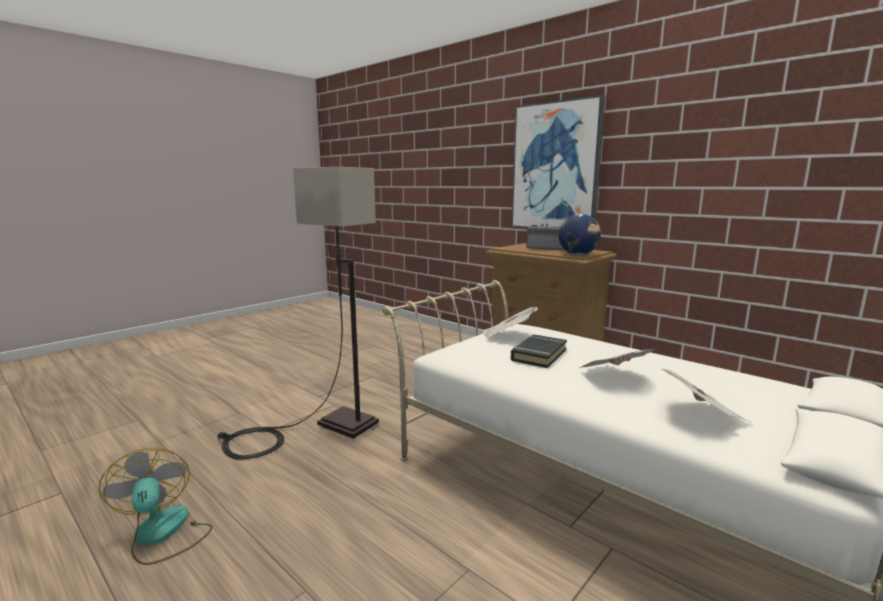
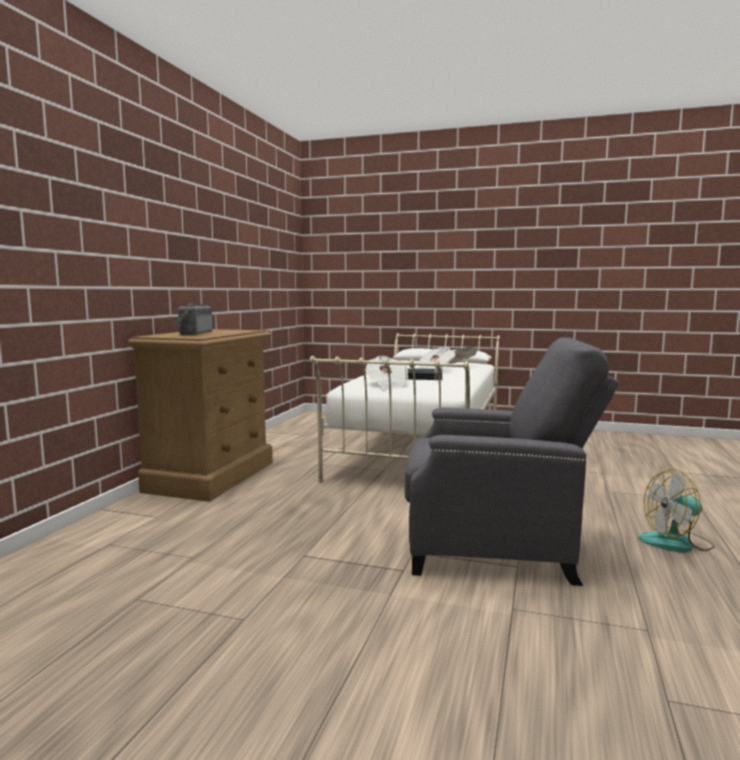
camera: 115 degrees left, 5 degrees down
fan [99,448,212,565] -> fan turned 45 degrees clockwise [638,469,715,553]
floor lamp [217,167,379,459] -> grey armchair [405,337,619,586]
picture [511,95,605,228] -> none
globe [559,214,601,255] -> none

